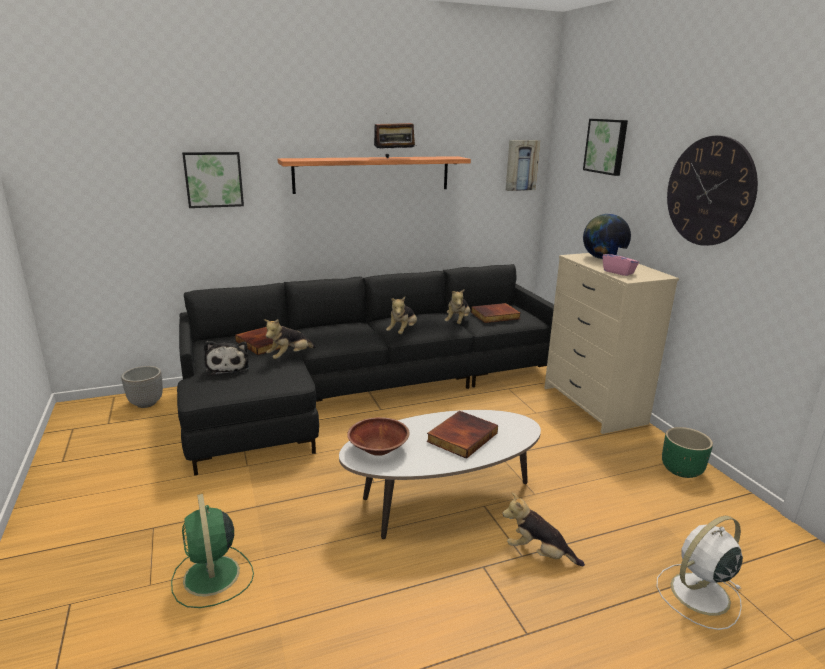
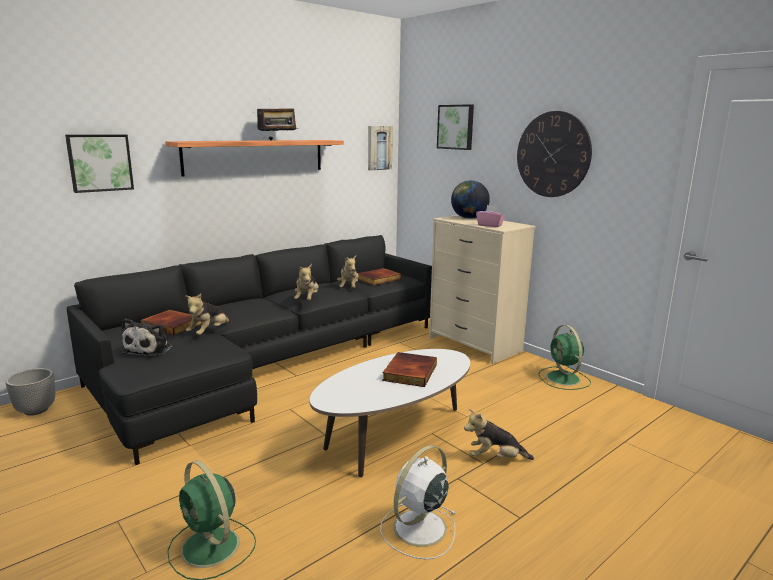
camera: 20 degrees left, 5 degrees down
plush toy [204,341,249,375] -> plush toy turned 45 degrees clockwise [121,318,172,357]
brown bowl [347,417,410,456] -> none
white fan [657,516,743,630] -> white fan moved to [380,445,456,560]
green planter [662,427,713,478] -> green fan [538,325,591,390]

